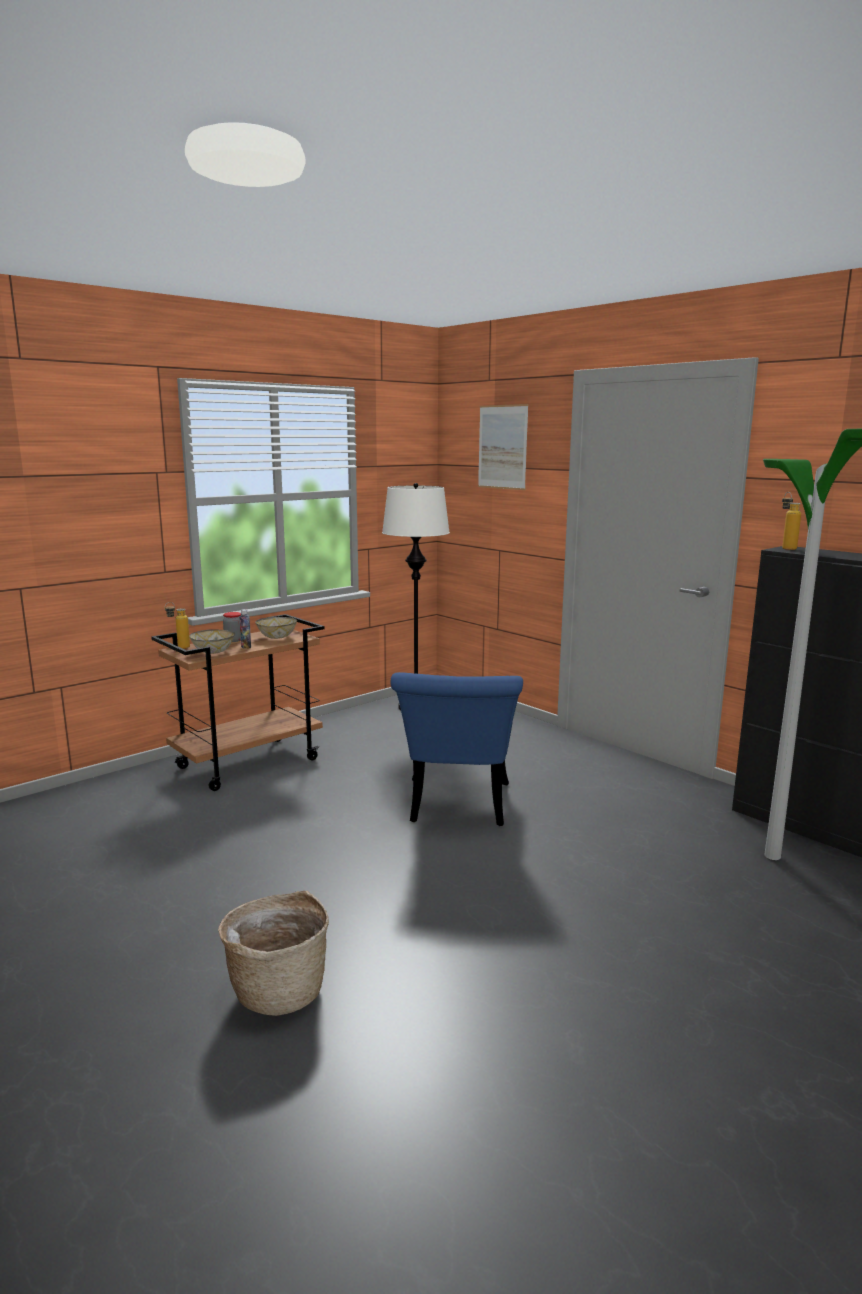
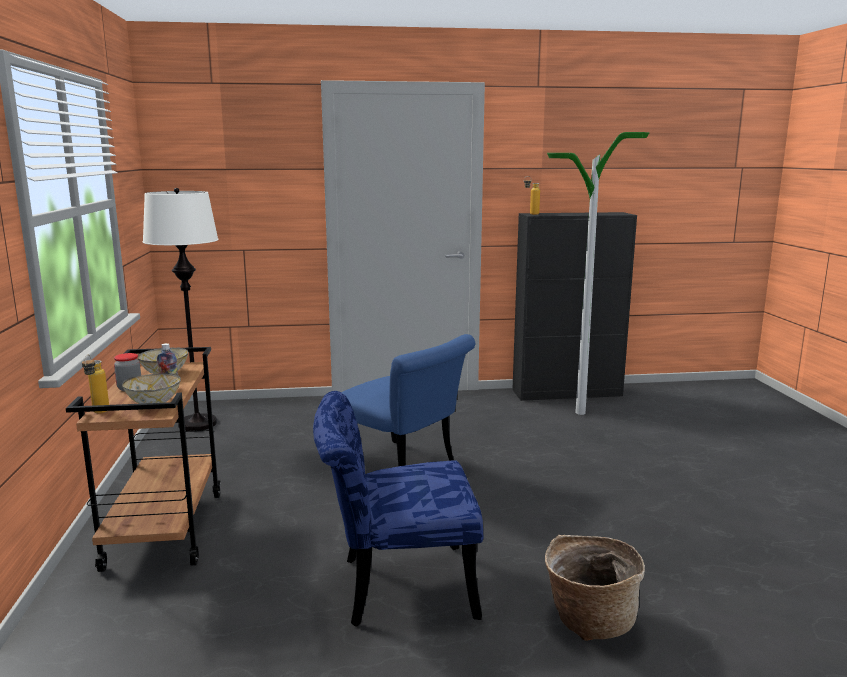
camera: 55 degrees left, 0 degrees up
picture [478,404,529,490] -> none
none -> blue chair [313,391,483,627]

